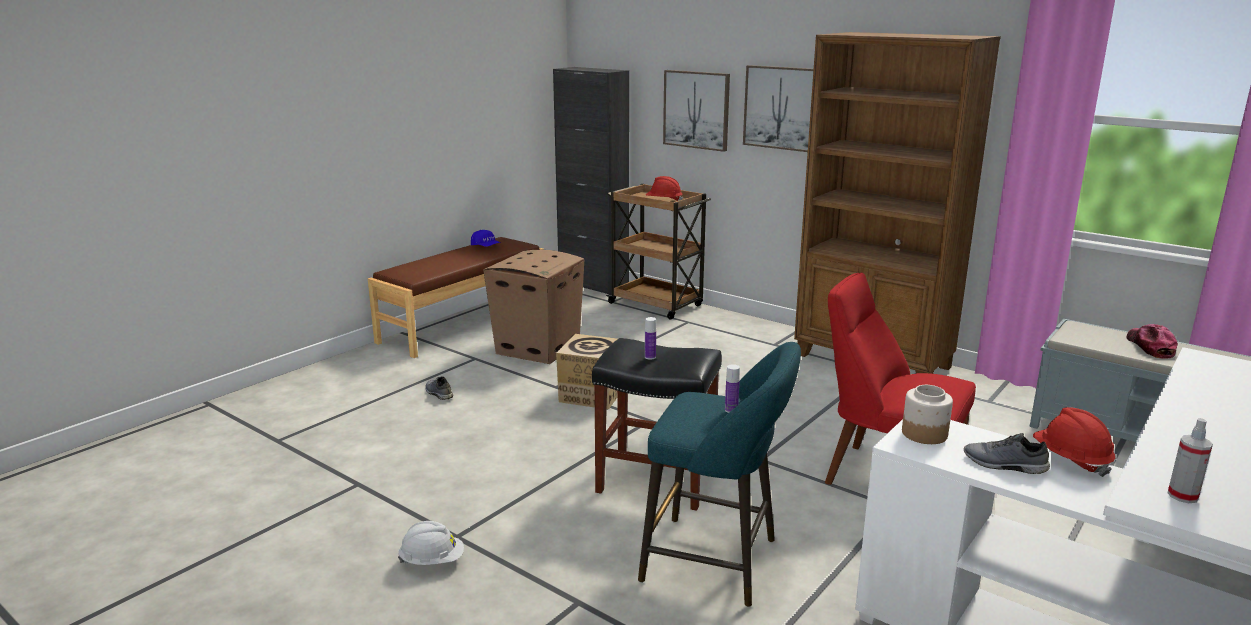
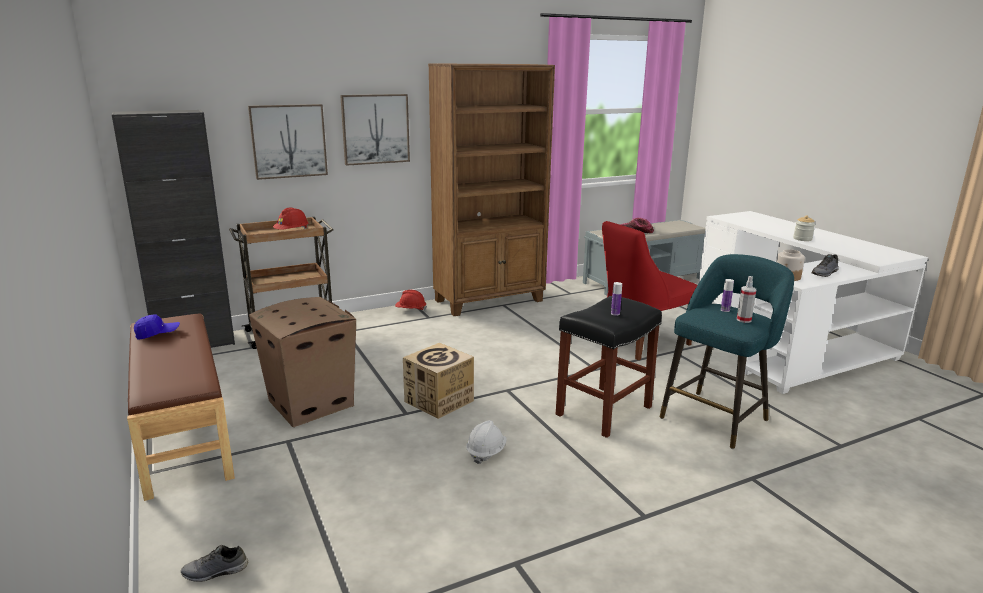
camera: 65 degrees left, 0 degrees up
white hard hat [398,521,464,565] -> white hard hat moved to [466,420,507,464]
grey shoe [425,376,453,400] -> grey shoe moved to [181,545,248,582]
red hard hat [1033,407,1115,477] -> red hard hat moved to [395,290,427,310]
spray bottle [1167,418,1213,503] -> spray bottle moved to [737,276,756,323]
none -> jar [793,215,815,241]

